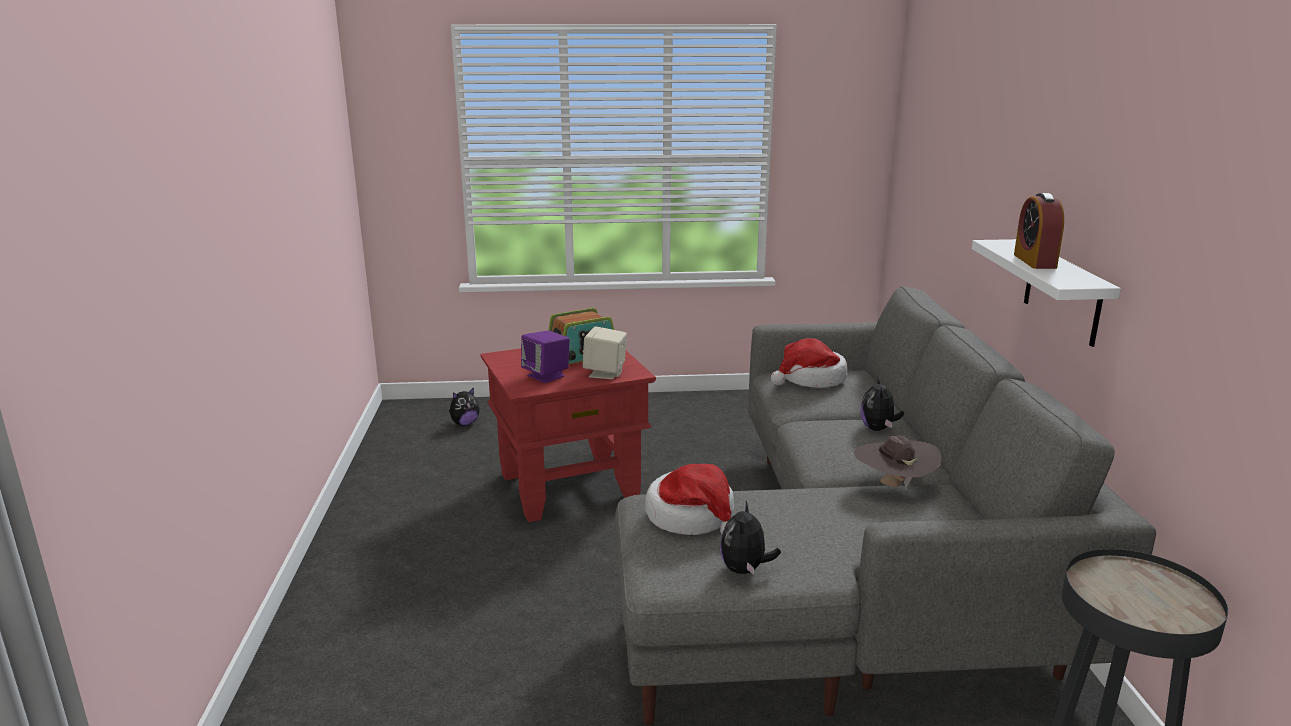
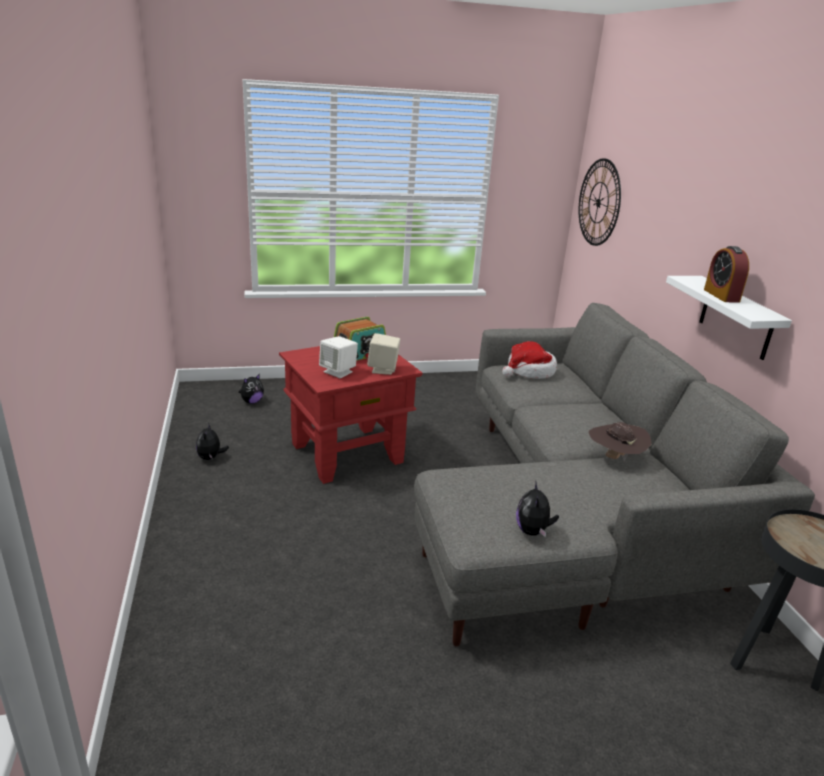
camera: 10 degrees left, 5 degrees up
purple speaker [521,331,569,383] -> white speaker [319,336,358,378]
hat [645,464,734,535] -> none
plush toy [860,376,904,431] -> plush toy moved to [196,423,229,460]
none -> wall clock [579,158,621,246]

